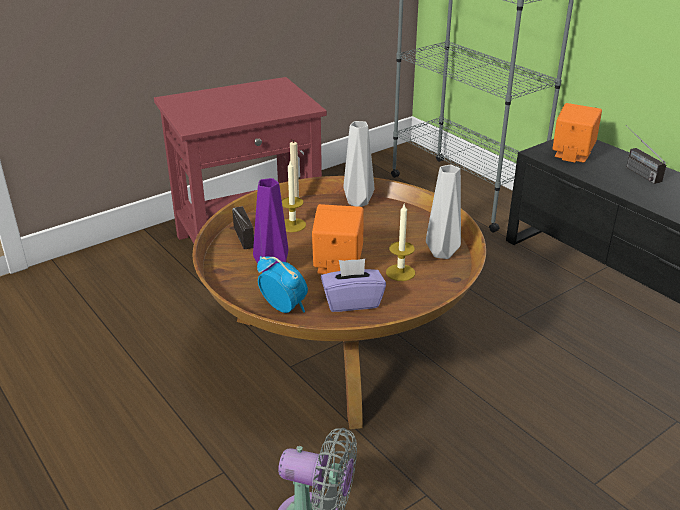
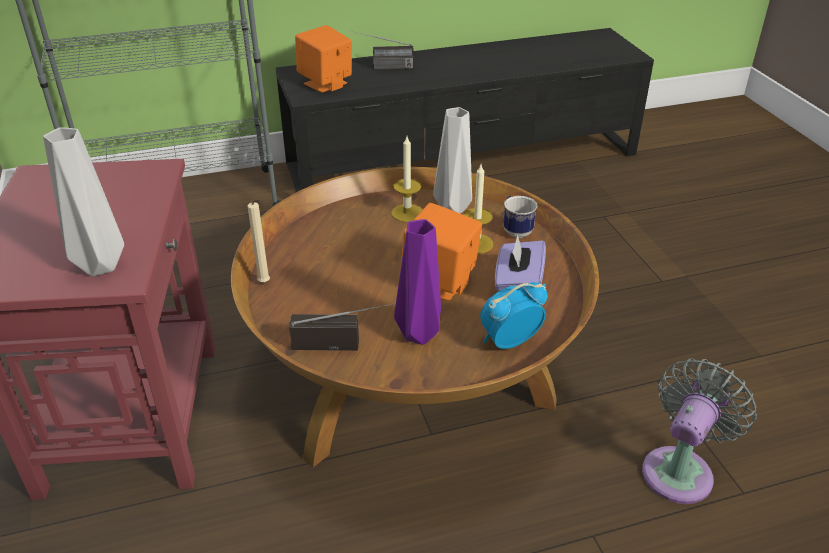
camera: 70 degrees left, 5 degrees up
candle [282,160,306,232] -> candle moved to [391,136,422,222]
grey vase [343,121,374,207] -> grey vase moved to [43,127,124,276]
none -> mug [504,196,537,238]

